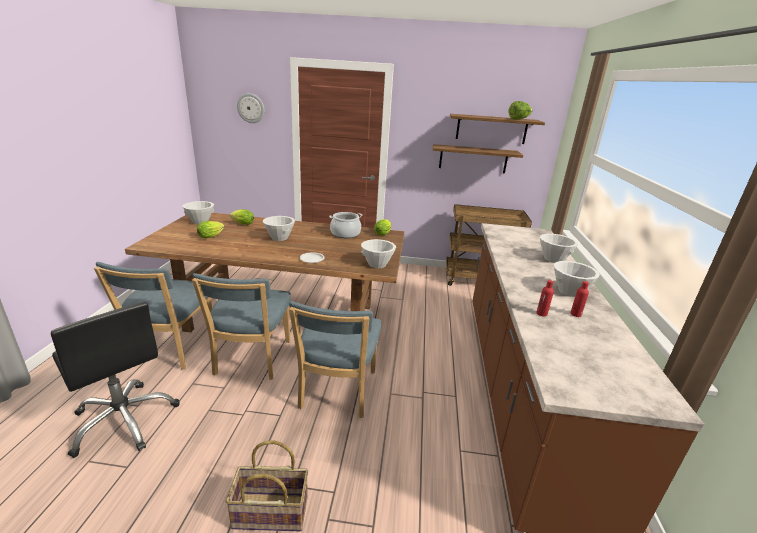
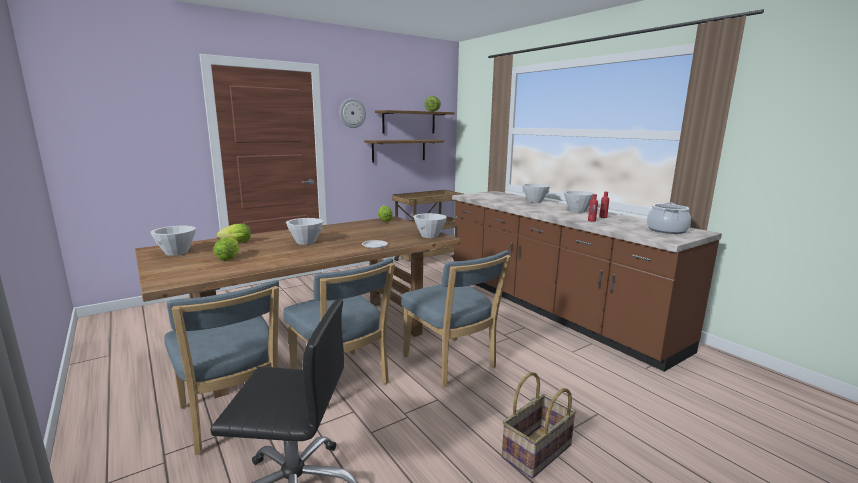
camera: 40 degrees left, 10 degrees down
wall clock [237,93,264,123] -> wall clock moved to [340,98,366,128]
cooking pot [329,212,362,238] -> cooking pot moved to [647,202,691,234]

